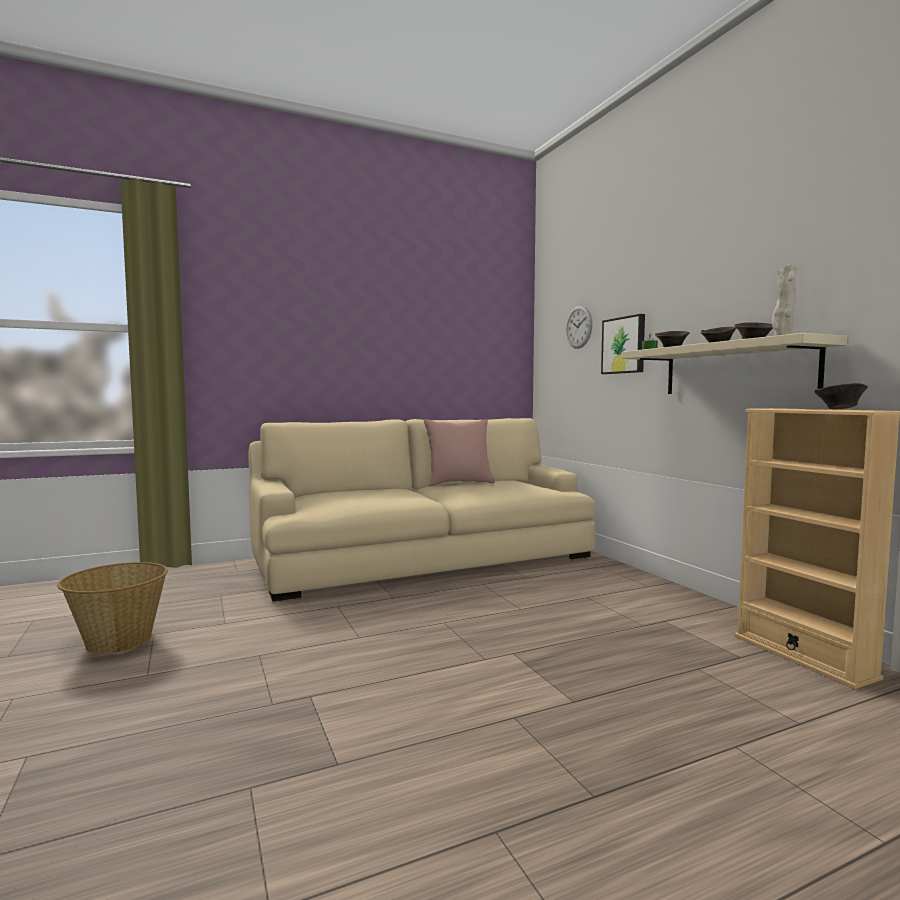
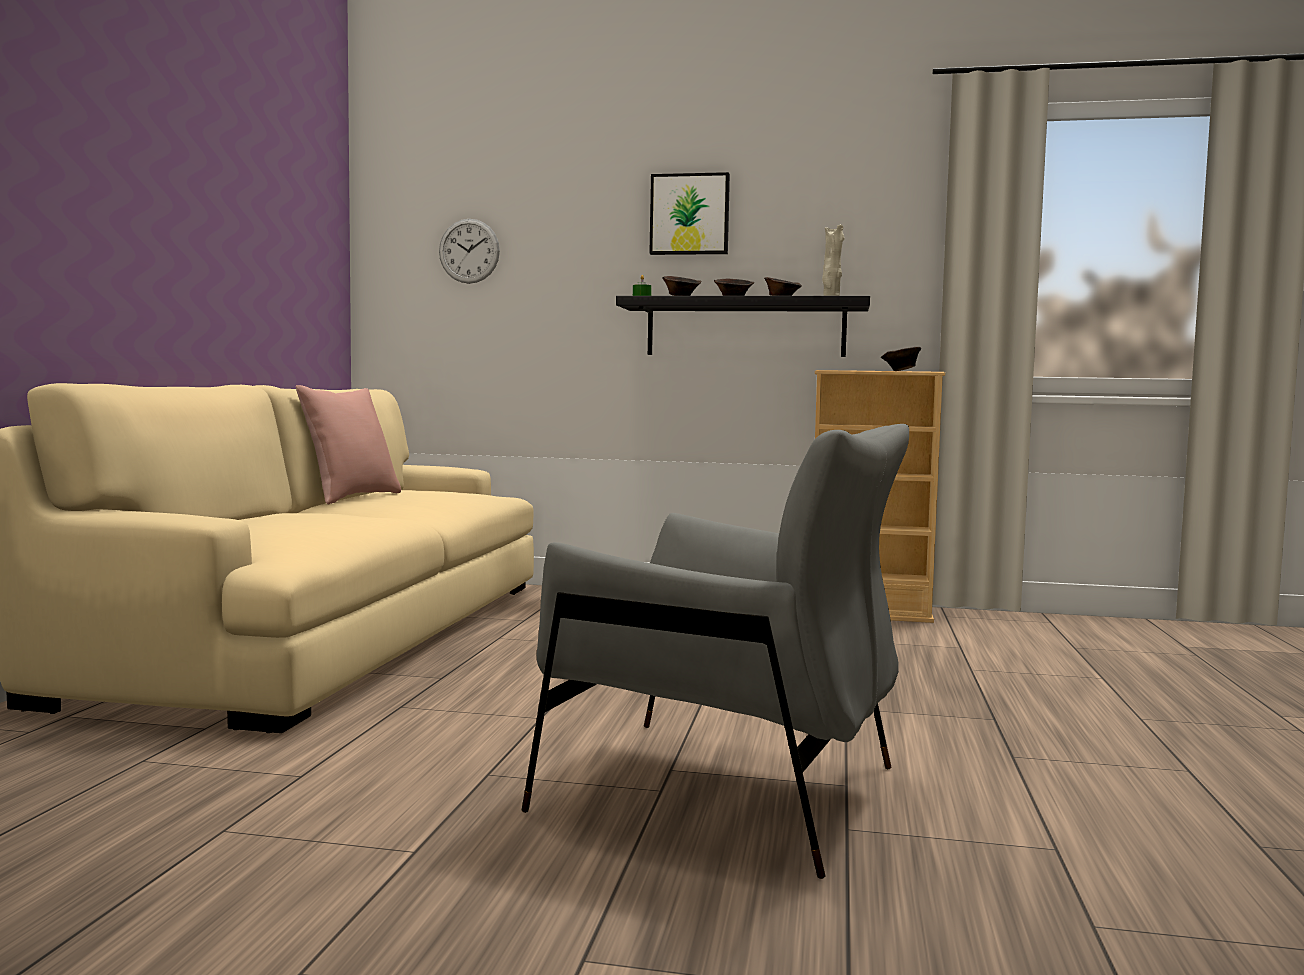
camera: 55 degrees left, 0 degrees up
basket [57,562,168,654] -> none
picture [601,314,645,374] -> picture moved to [649,172,730,255]
beige shelf [621,333,847,394] -> black shelf [616,296,870,357]
none -> grey armchair [522,424,909,879]

